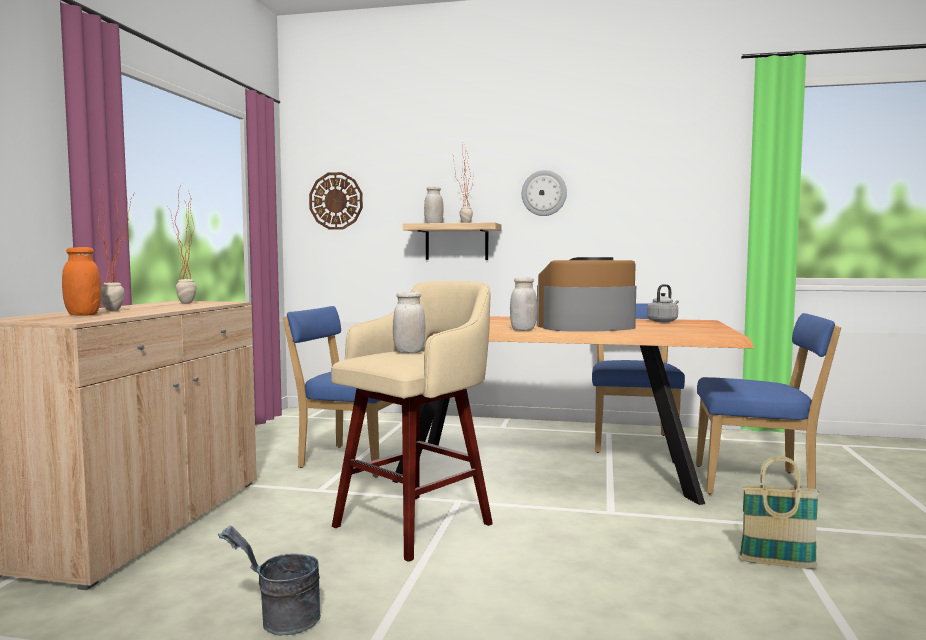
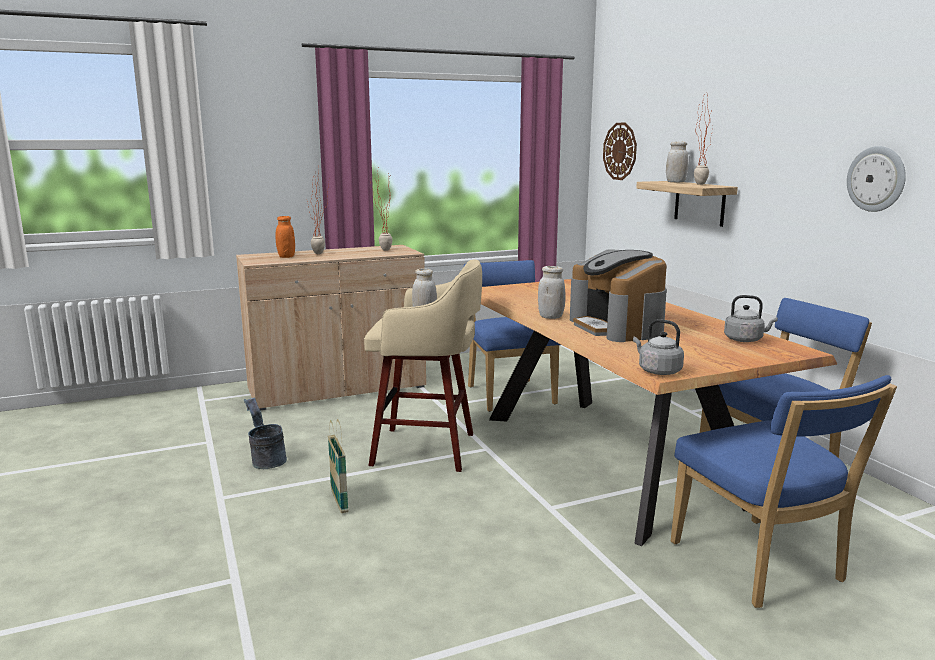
camera: 55 degrees right, 10 degrees up
wall clock [522,170,567,216] -> wall clock moved to [847,146,906,212]
coffee machine [537,257,636,332] -> coffee machine turned 150 degrees counterclockwise [570,250,667,342]
basket [740,456,820,569] -> basket moved to [328,419,348,513]
none -> grey kettle [633,319,684,375]

